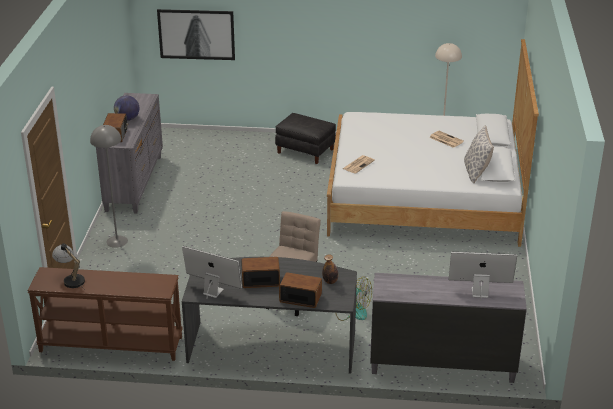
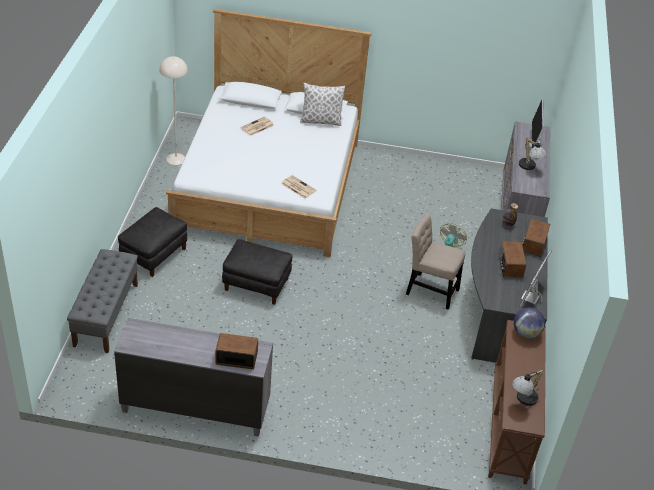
camera: 90 degrees left, 10 degrees up
grey floor lamp [90,125,128,248] -> none
globe [114,95,139,121] -> globe moved to [514,307,545,338]
picture [157,9,235,60] -> none
none -> grey bench [67,249,138,353]
none -> black ottoman [222,239,292,305]
none -> table lamp [519,137,547,170]

